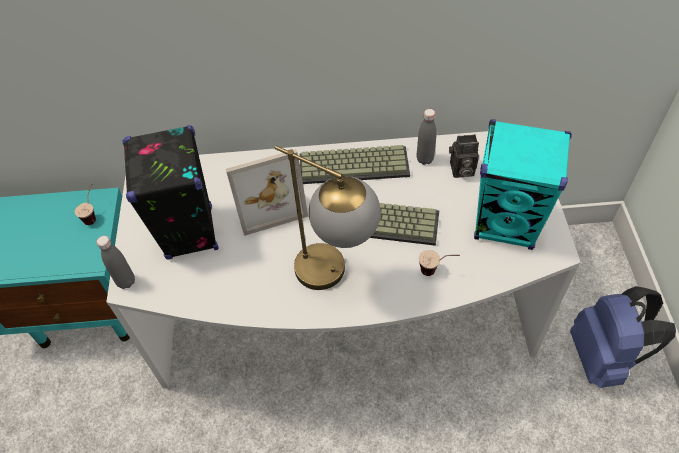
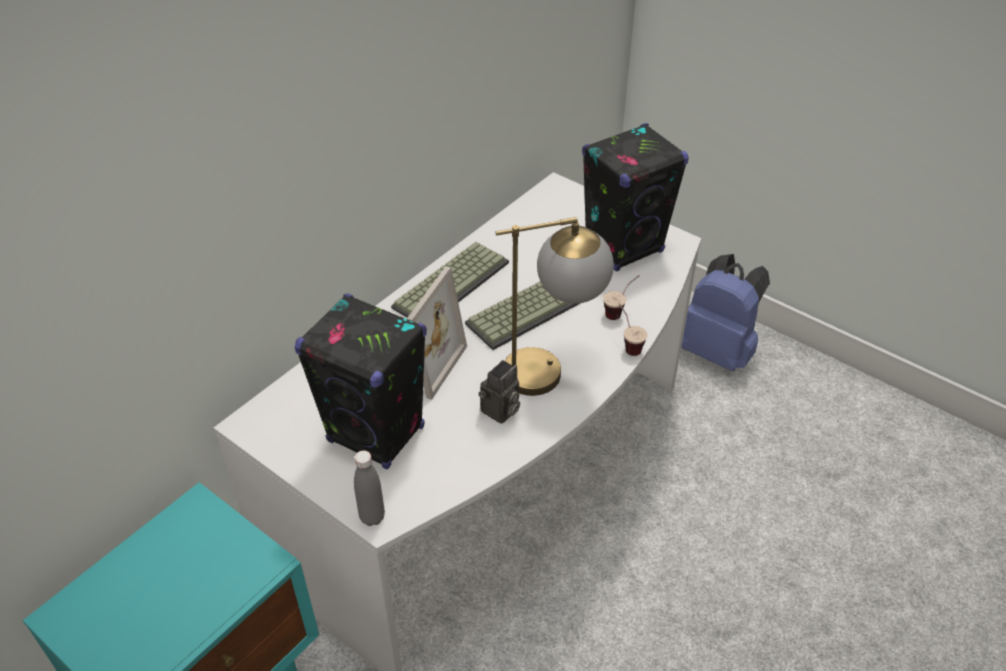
camera: 50 degrees left, 10 degrees down
cup [75,184,96,225] -> cup moved to [619,303,648,356]
grey bottle [416,109,437,165] -> none
camera [449,134,479,178] -> camera moved to [479,360,520,424]
turquoise speaker [474,119,572,250] -> black speaker [582,123,689,272]

